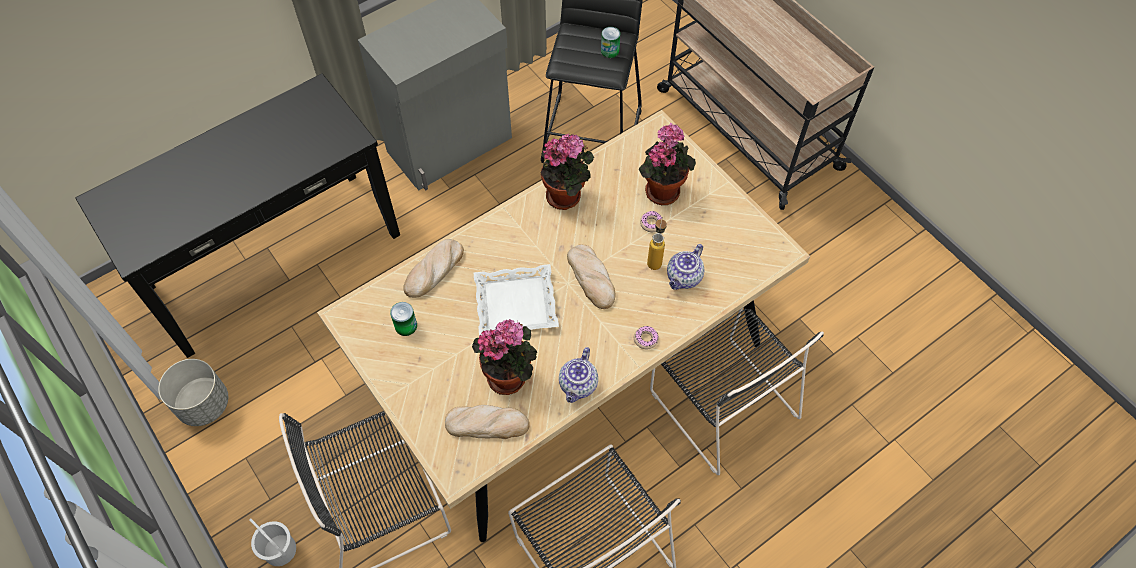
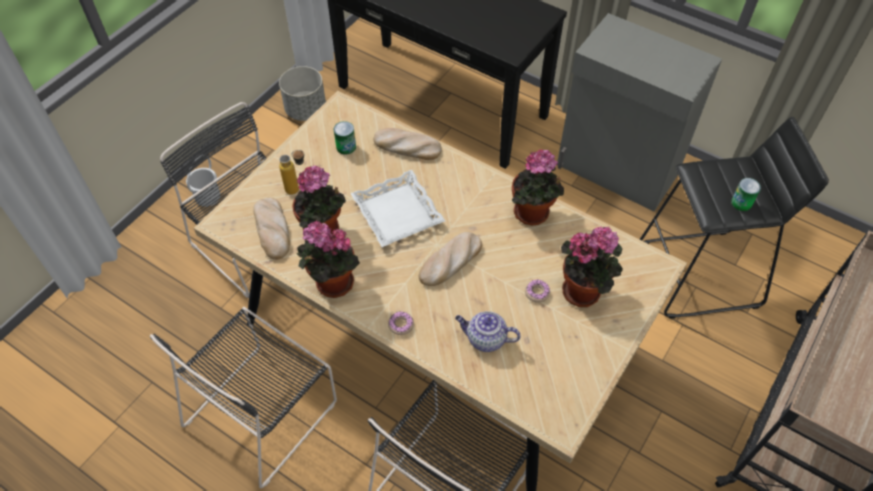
camera: 70 degrees right, 5 degrees down
teapot [559,347,598,403] -> potted plant [296,221,360,298]
bottle [647,217,667,270] -> bottle moved to [279,150,305,195]

